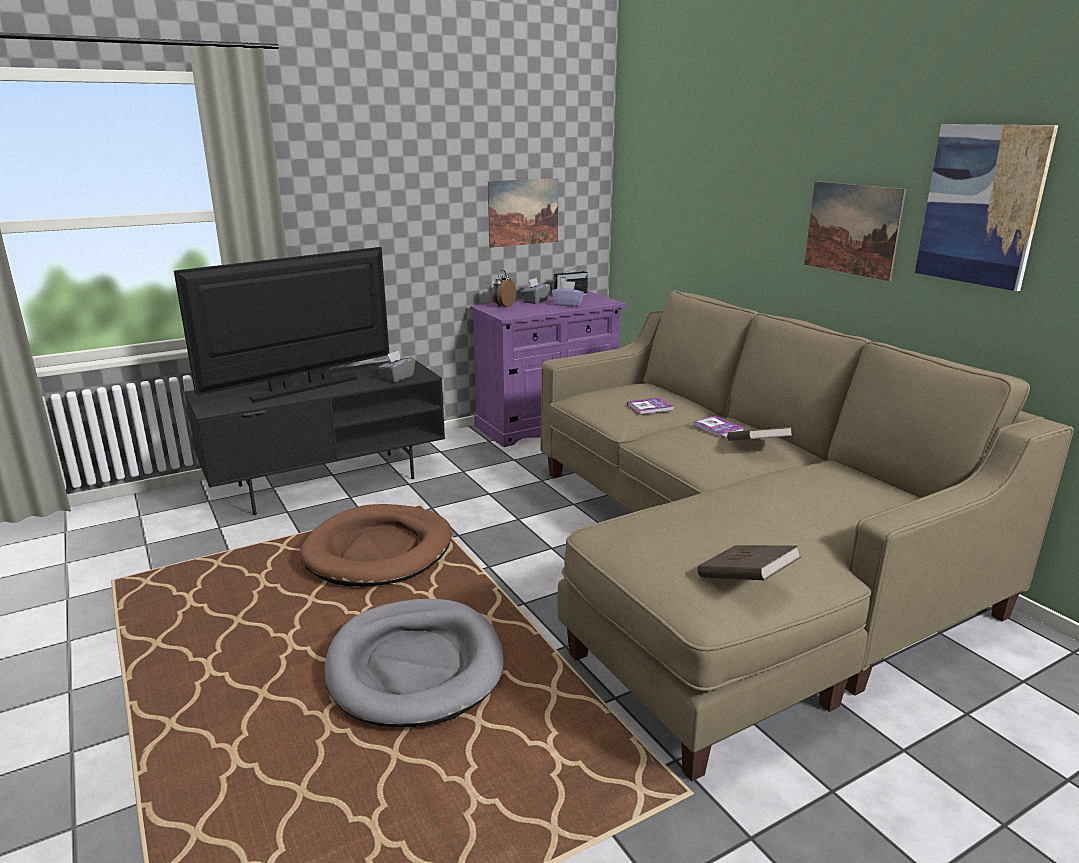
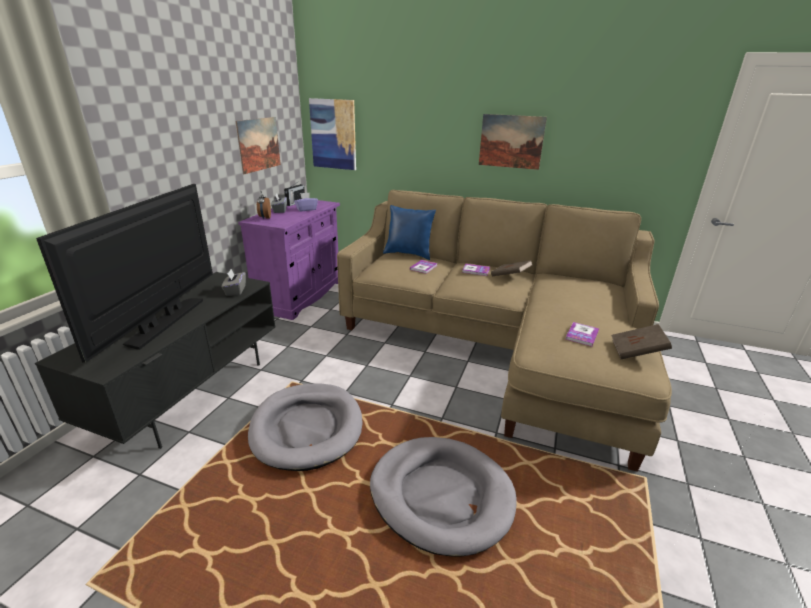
camera: 40 degrees left, 5 degrees up
brown dog bed [300,504,452,586] -> grey dog bed [248,383,362,471]
picture [915,124,1058,291] -> picture moved to [309,98,356,170]
none -> blue pillow [383,205,436,260]
none -> book [566,322,599,347]

